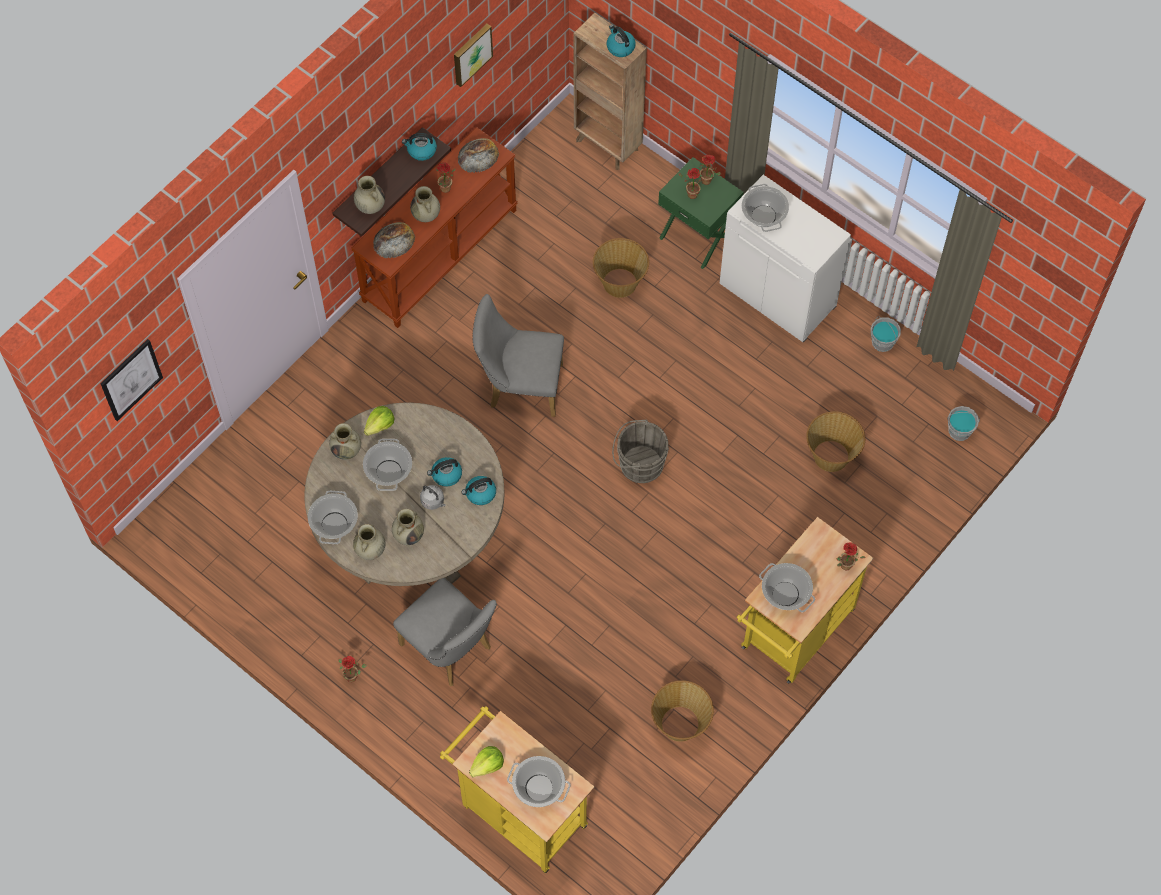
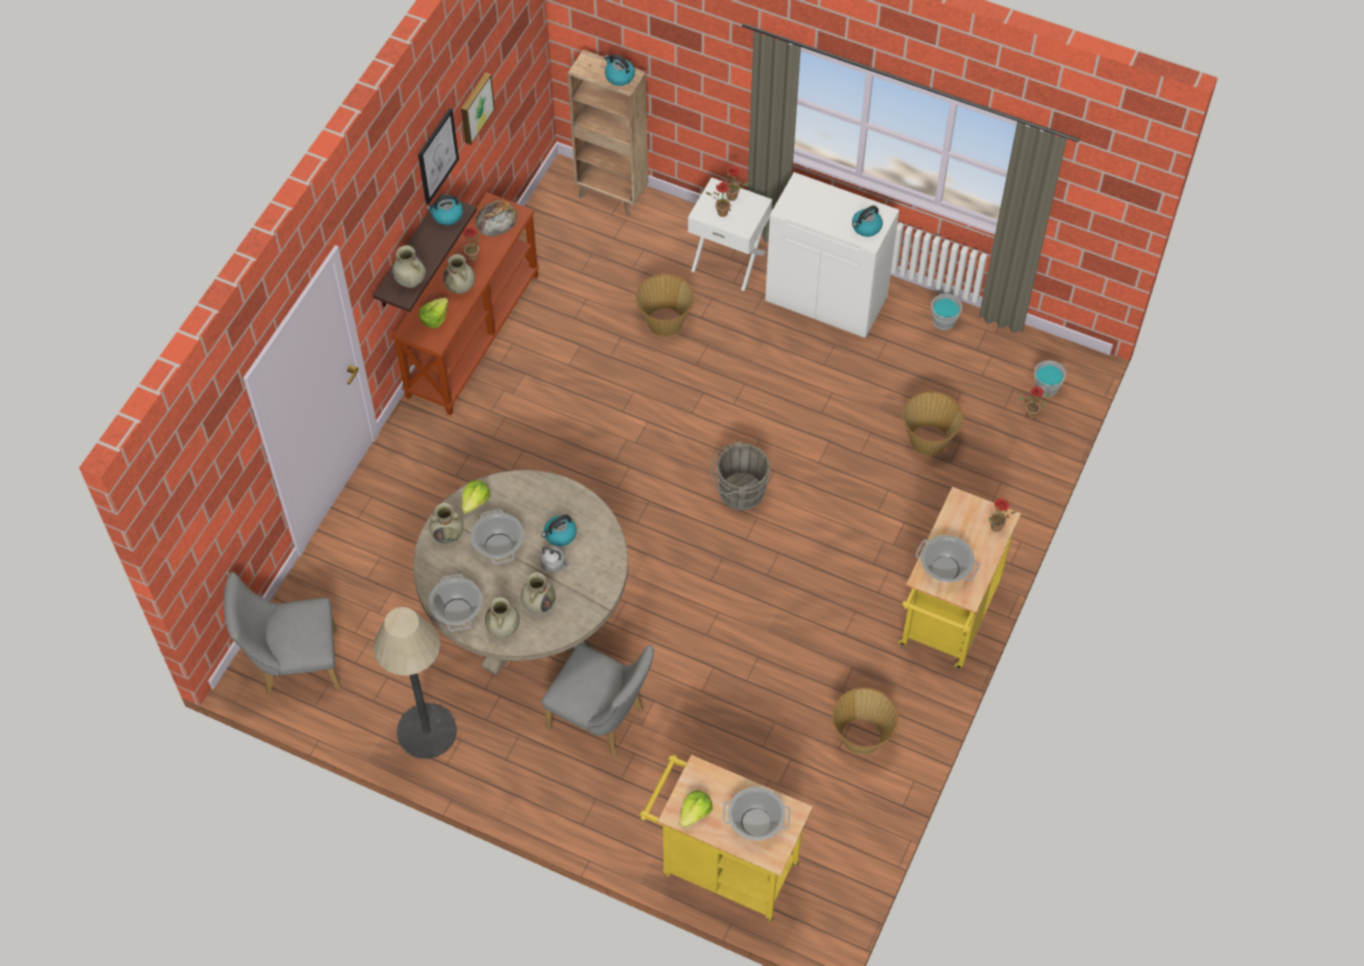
camera: 15 degrees left, 5 degrees down
picture [100,339,163,421] -> picture moved to [418,108,459,205]
potted plant [338,656,367,682] -> potted plant moved to [1019,386,1051,419]
bread [373,222,415,258] -> lettuce [419,298,449,328]
kettle [461,476,496,505] -> kettle moved to [852,205,883,237]
grey chair [472,294,564,417] -> grey chair moved to [224,572,341,696]
green nightstand [658,157,744,269] -> white nightstand [688,177,772,291]
cooking pot [742,184,789,232] -> none
none -> floor lamp [373,607,457,759]

